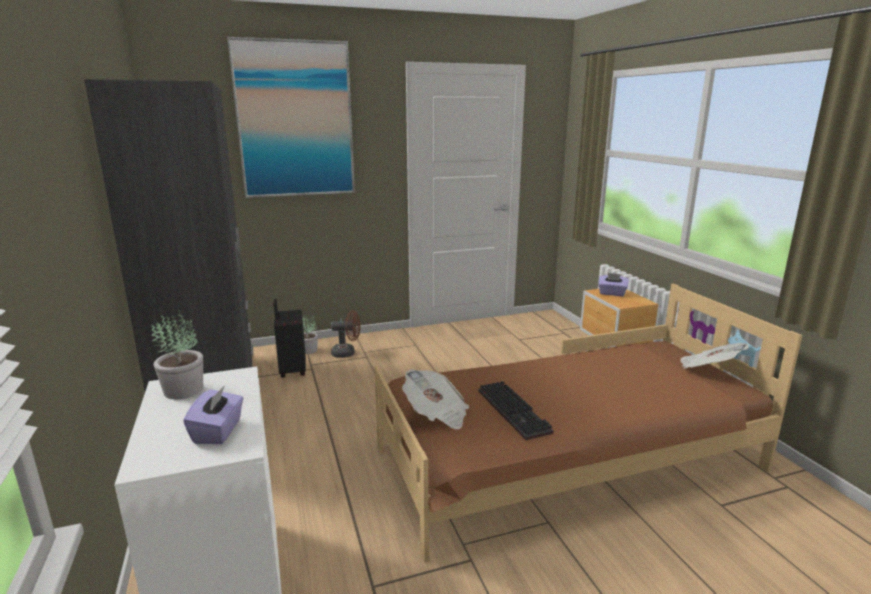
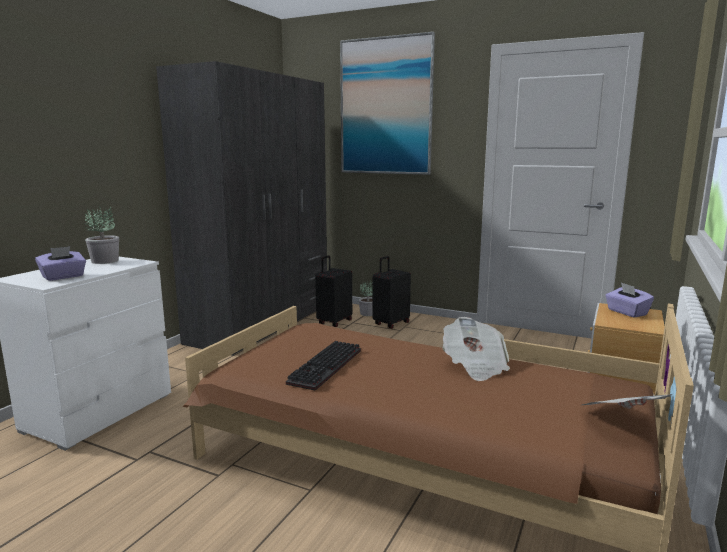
camera: 45 degrees right, 5 degrees down
brown fan [331,310,361,358] -> black suitcase [372,256,411,329]
newspaper [402,369,469,430] -> newspaper moved to [442,317,510,381]

